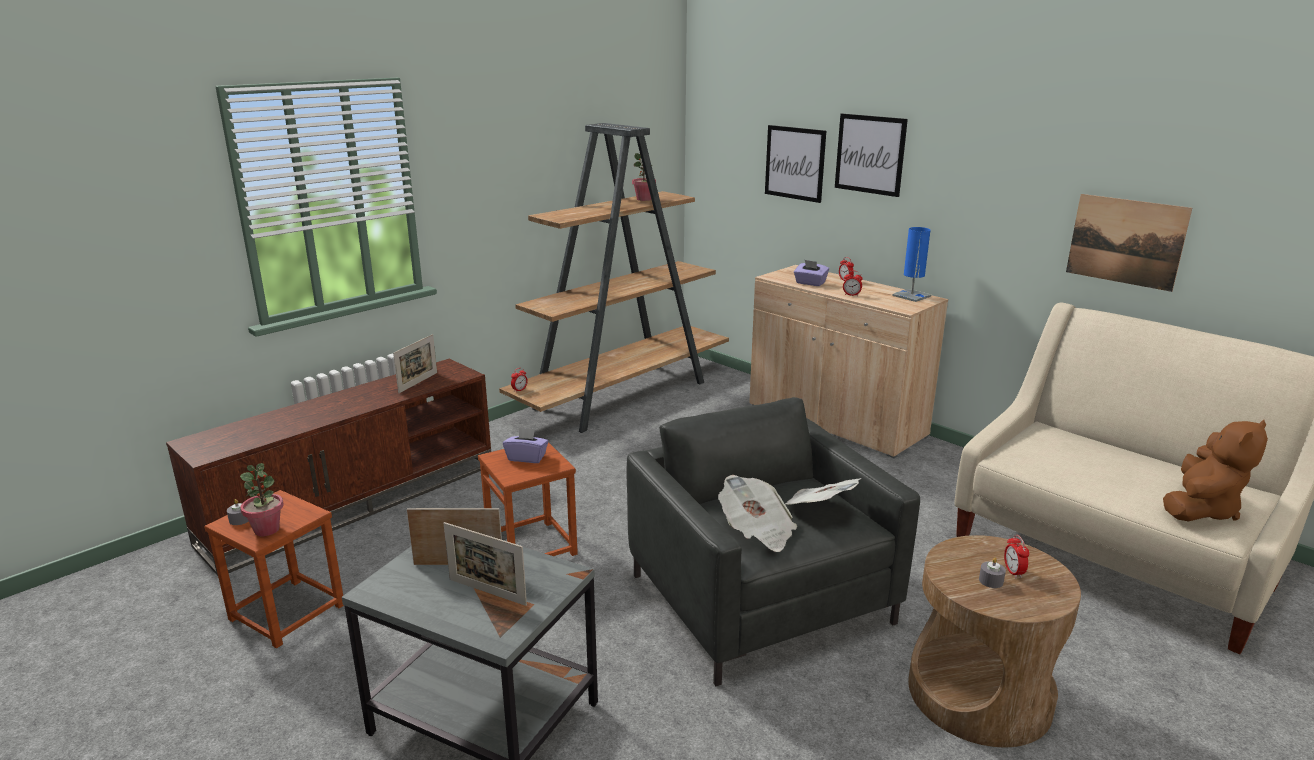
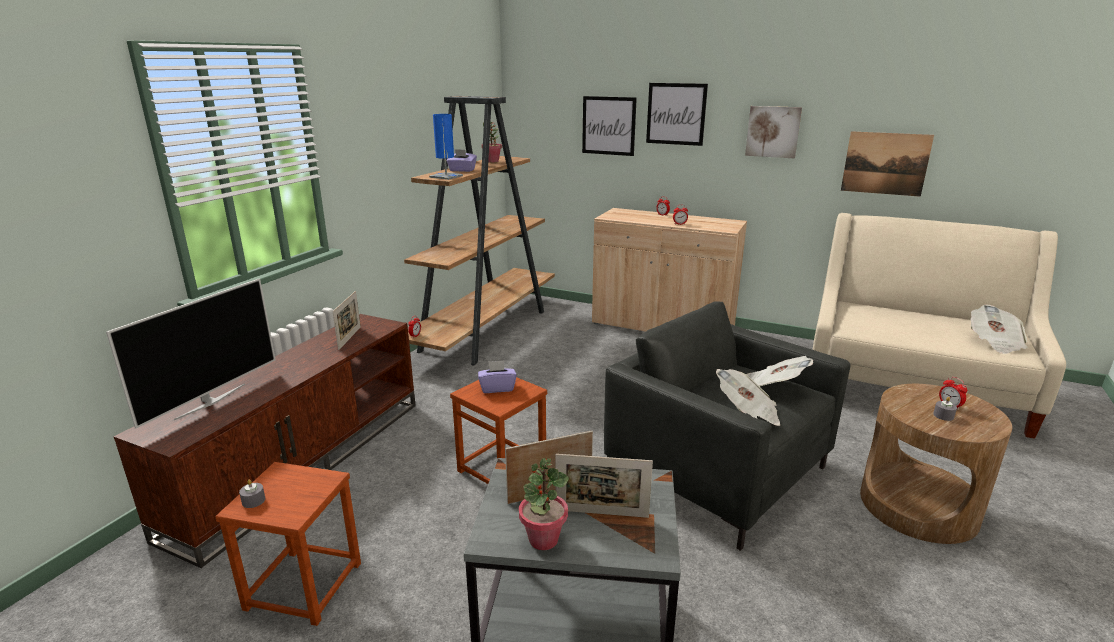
camera: 20 degrees left, 0 degrees up
potted plant [240,463,284,536] -> potted plant moved to [519,458,569,550]
purple tissue box [794,260,829,286] -> purple tissue box moved to [446,149,477,172]
blue table lamp [892,227,931,302] -> blue table lamp moved to [429,114,463,180]
brown plush toy [1163,420,1268,522] -> newspaper [970,304,1028,354]
none -> television [106,278,276,429]
none -> picture [745,106,802,158]

